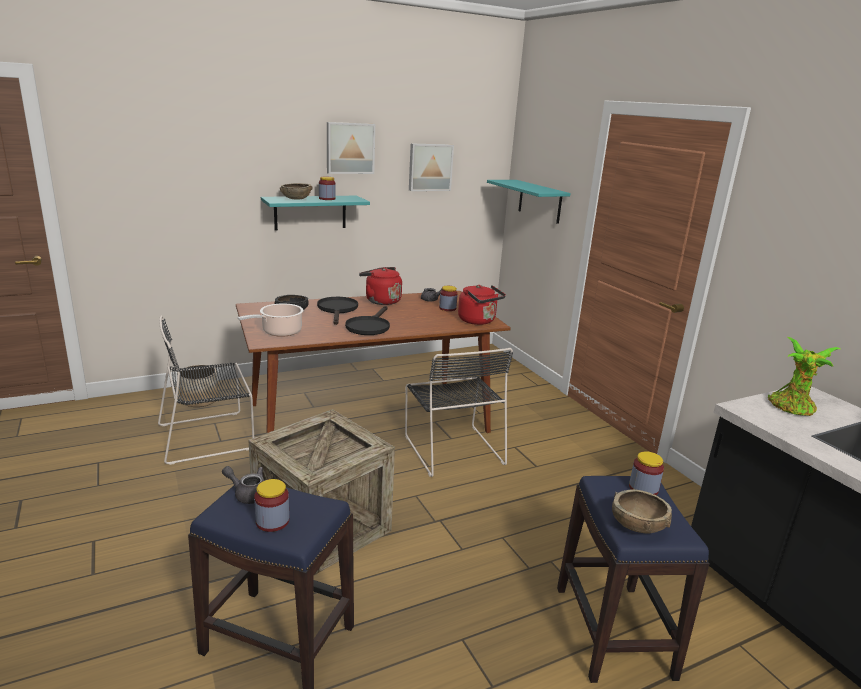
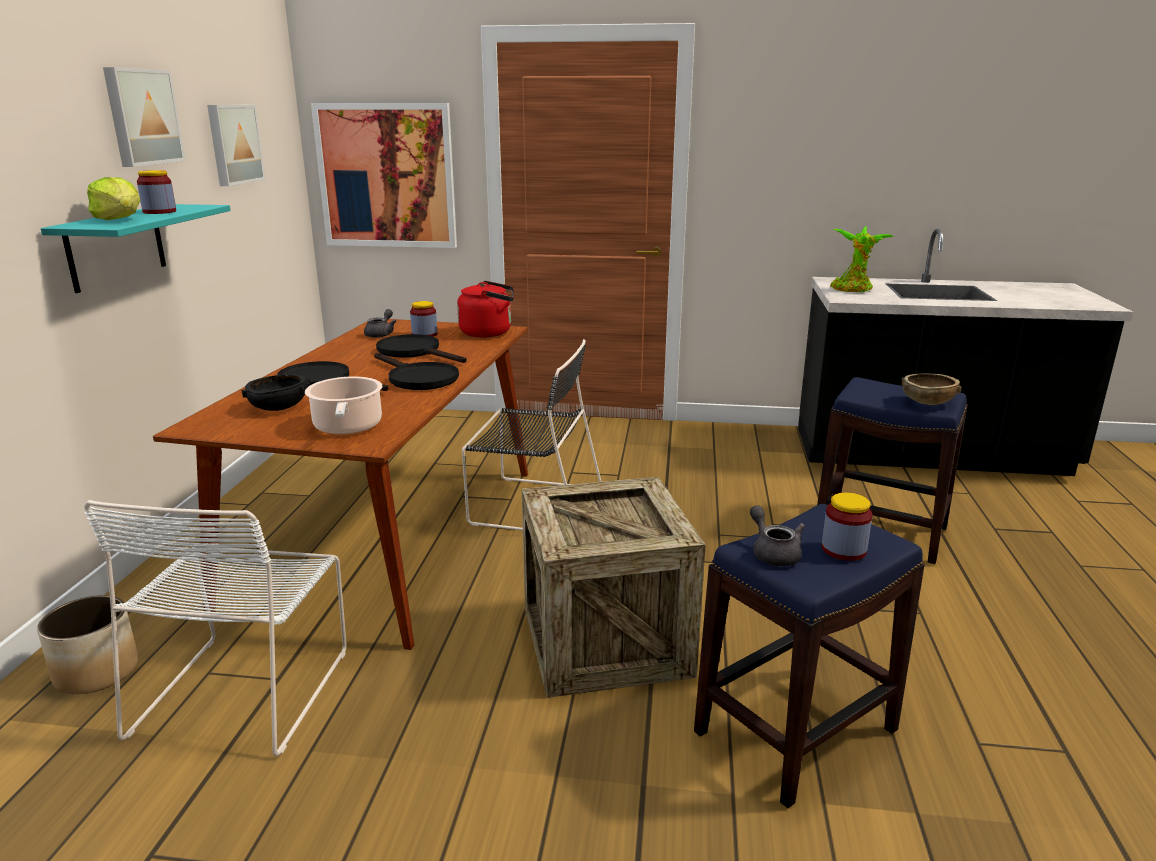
camera: 55 degrees left, 0 degrees up
black chair [158,316,254,465] -> white chair [84,500,347,756]
grey teapot [222,466,264,504] -> grey teapot turned 105 degrees clockwise [750,505,805,566]
brown bowl [280,183,313,200] -> lettuce [87,177,140,220]
red kettle [359,267,402,305] -> none
turquoise shelf [487,180,571,224] -> picture [311,103,457,248]
jar [629,451,664,495] -> none
none -> black frying pan [376,334,467,363]

